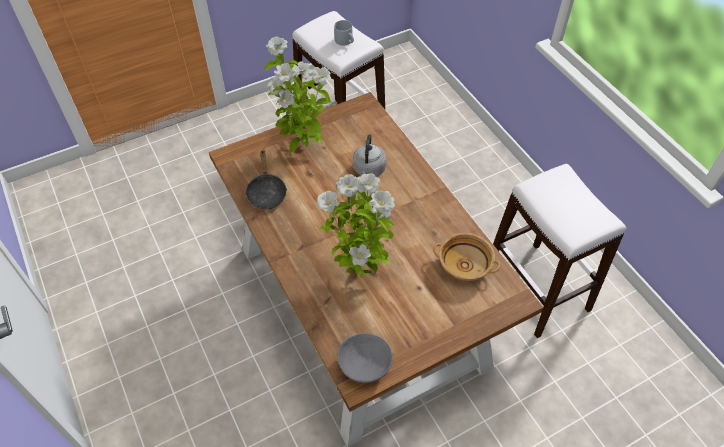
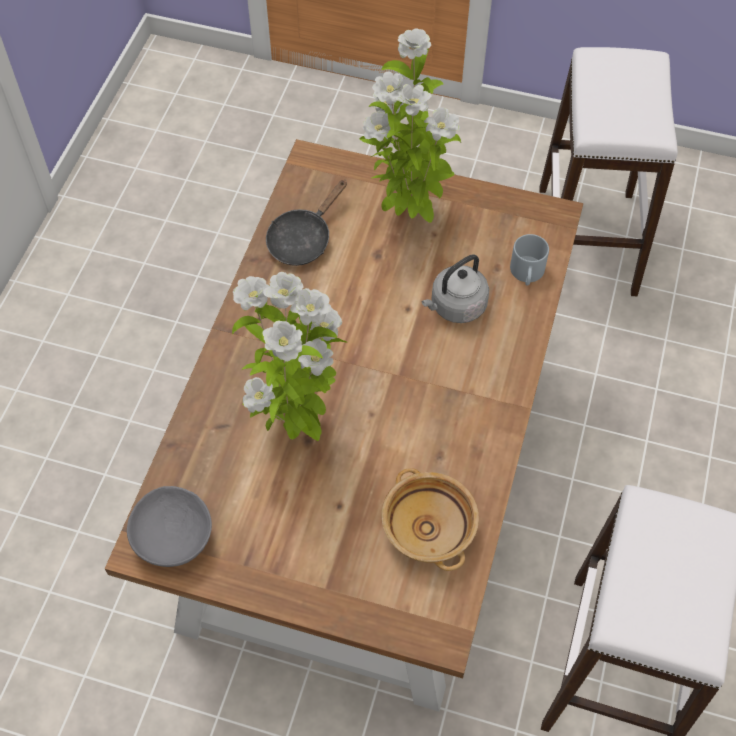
camera: 45 degrees right, 5 degrees up
grey mug [334,20,354,45] -> grey mug moved to [510,234,549,285]

